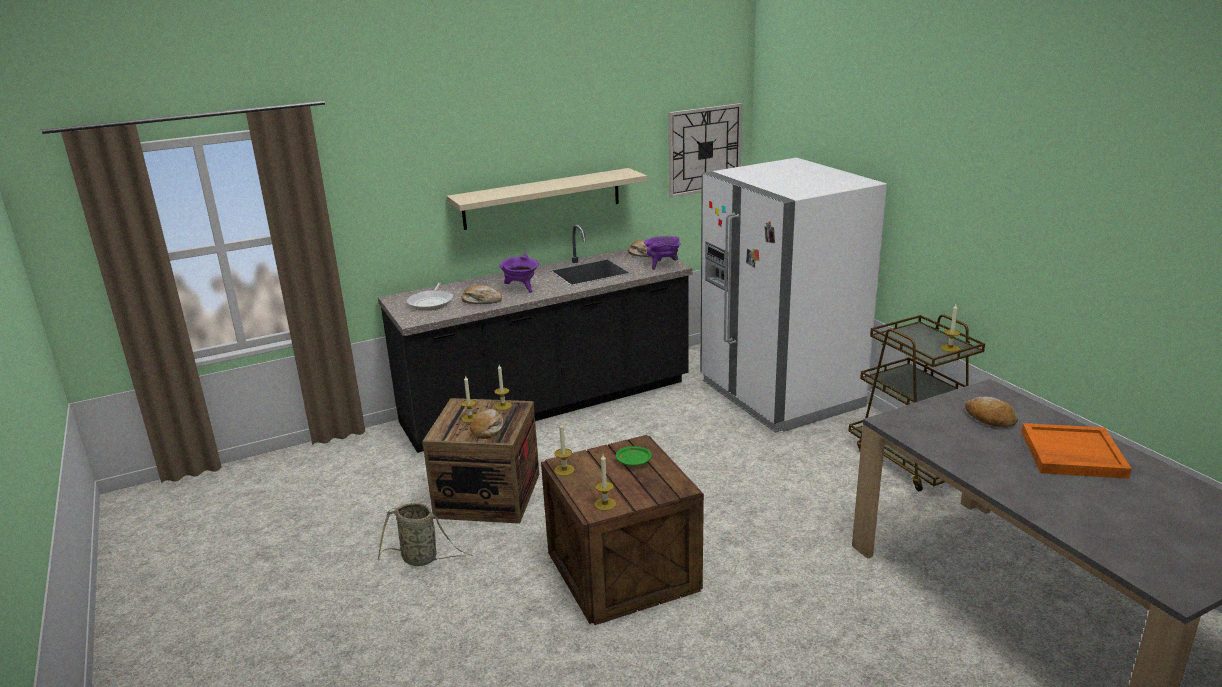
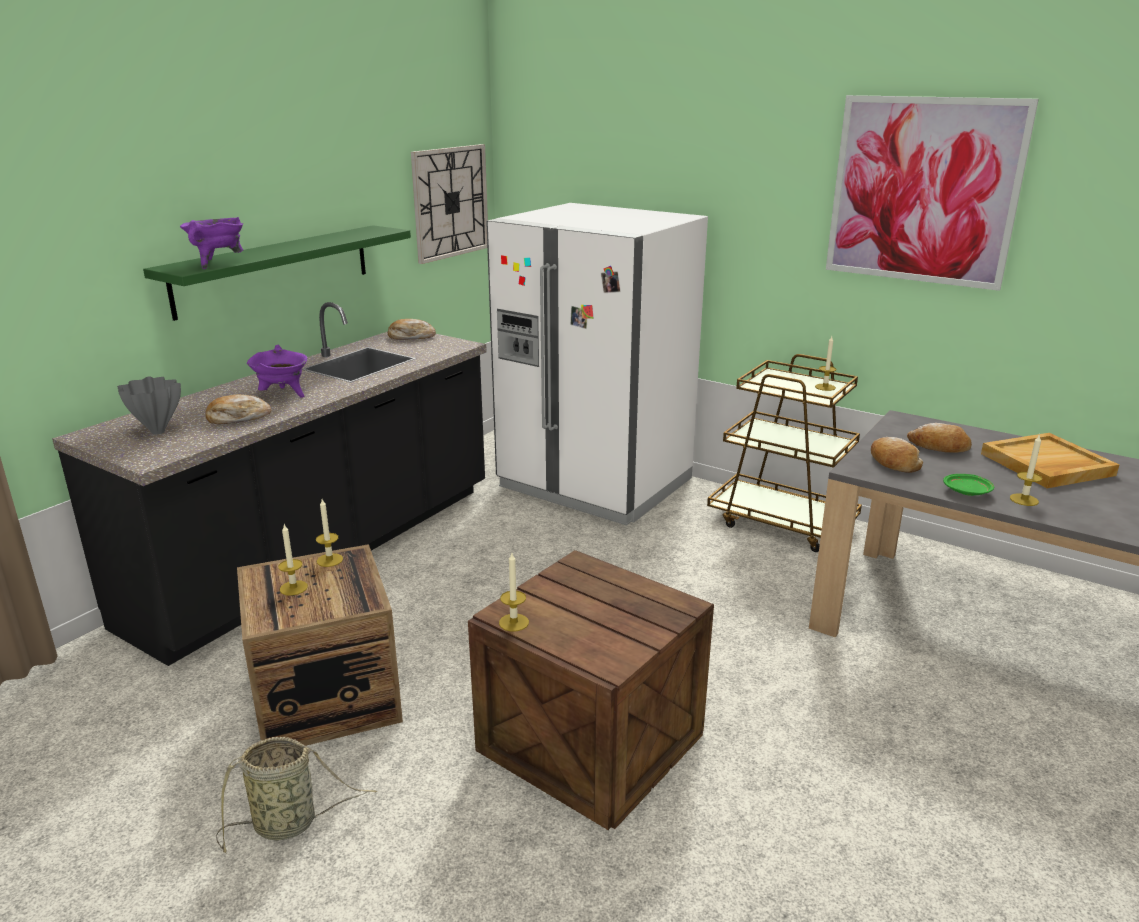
camera: 30 degrees left, 0 degrees up
frying pan [407,282,453,311] -> grey vase [117,376,181,435]
beige shelf [447,168,647,230] -> green shelf [143,225,411,321]
bread [470,409,503,439] -> bread moved to [871,437,923,473]
candle [594,455,616,511] -> candle moved to [1010,434,1042,506]
green plate [616,446,652,466] -> green plate moved to [943,474,994,496]
purple cooking pot [644,236,680,270] -> purple cooking pot moved to [180,217,244,269]
orange tray [1021,423,1132,479] -> beige tray [981,433,1119,488]
none -> picture [826,95,1039,291]

